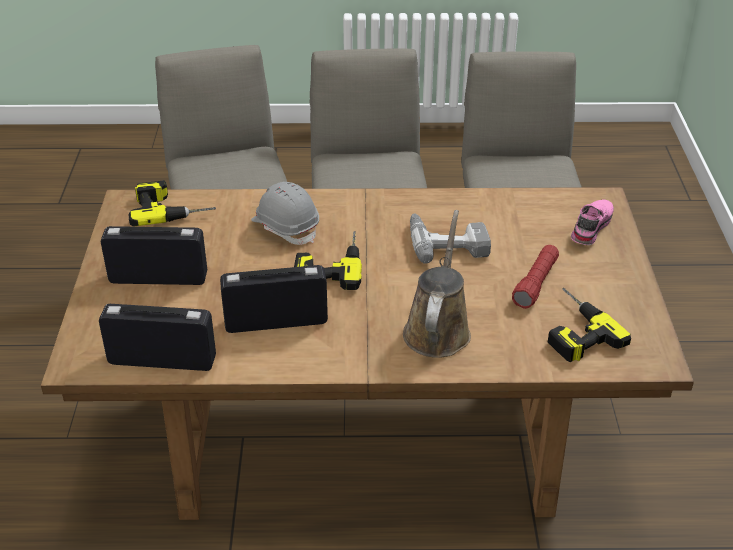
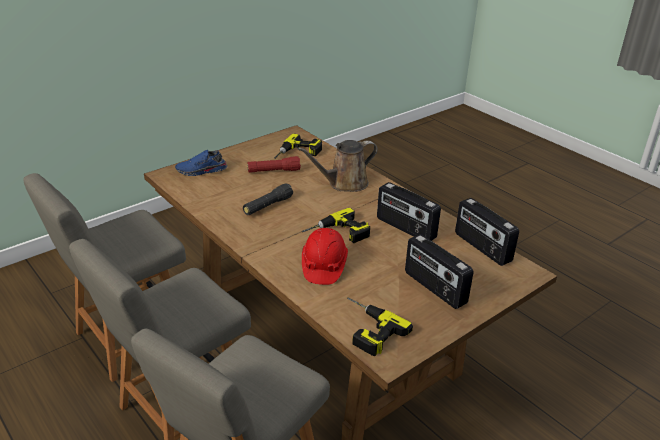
camera: 130 degrees left, 5 degrees down
grey hard hat [251,182,319,245] -> red hard hat [302,228,348,285]
power drill [410,213,491,264] -> black flashlight [243,184,293,215]
pink shoe [571,199,614,245] -> blue shoe [175,150,227,176]

